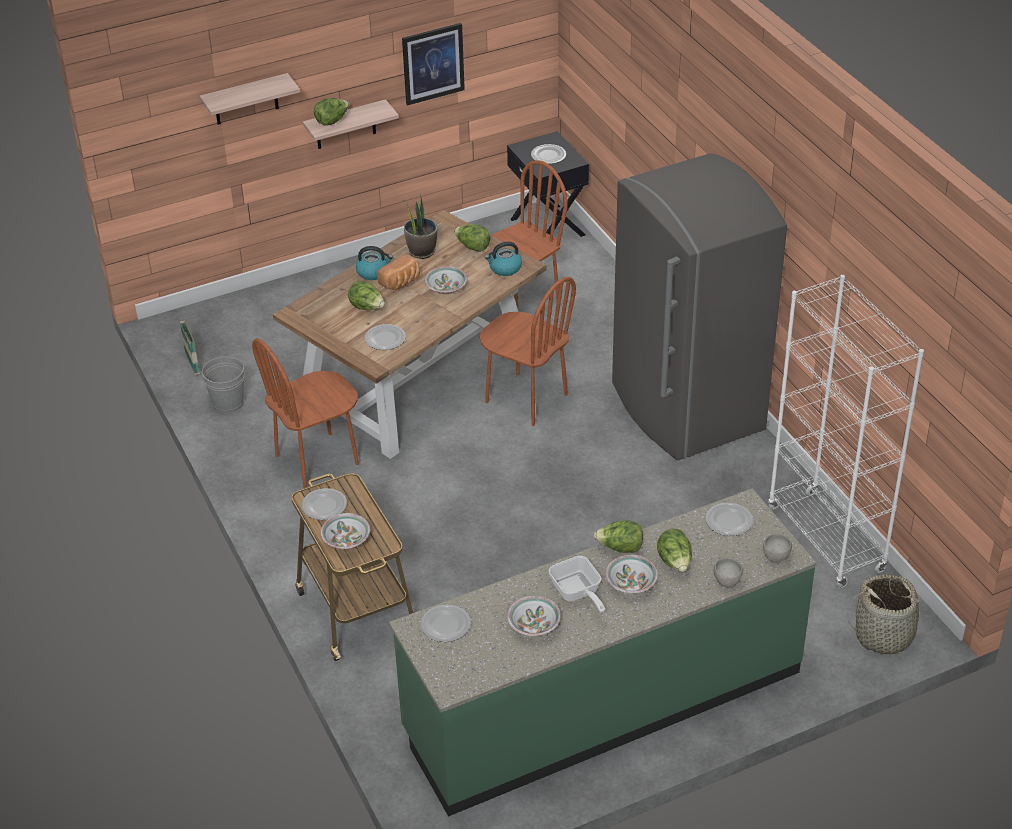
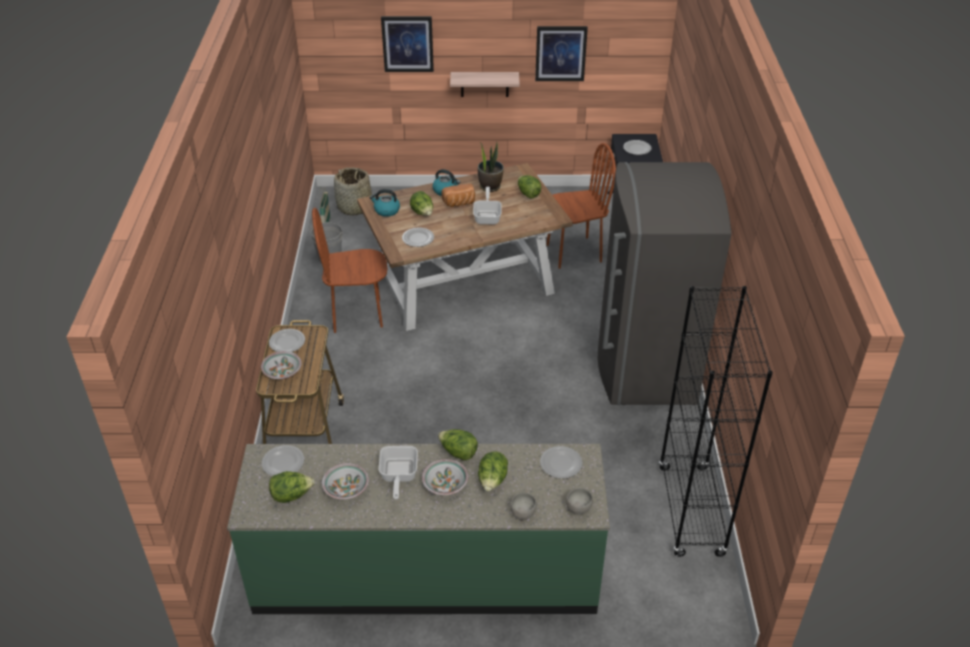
camera: 25 degrees right, 0 degrees up
shelf [200,73,300,125] -> picture [381,16,434,72]
lettuce [314,98,349,126] -> lettuce moved to [269,471,315,503]
bowl [424,266,467,294] -> frying pan [473,187,502,224]
brown chair [479,277,576,426] -> none
kettle [485,241,522,276] -> kettle moved to [370,189,400,217]
white bookcase [768,275,924,588] -> black bookcase [659,286,773,557]
basket [848,574,930,654] -> basket moved to [334,167,372,215]

